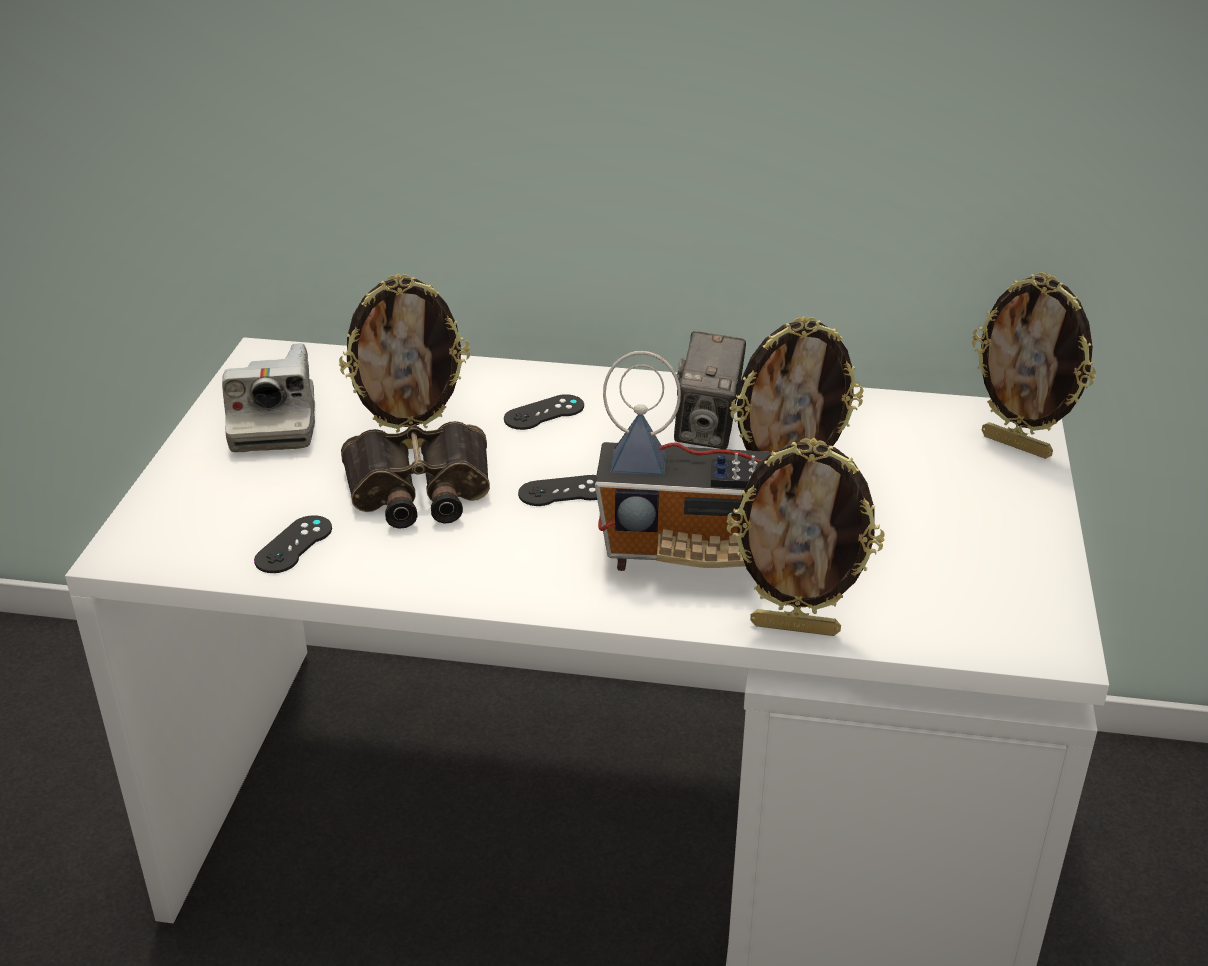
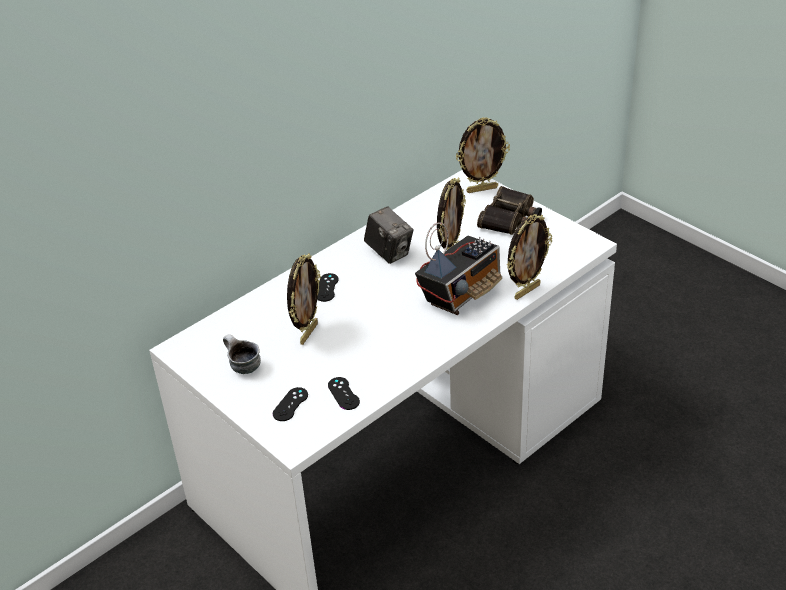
camera: 50 degrees left, 5 degrees up
camera [222,343,315,452] -> mug [223,334,261,374]
binoculars [341,421,490,529] -> binoculars moved to [477,186,542,235]
black game controller [518,475,597,506] -> black game controller moved to [273,387,308,421]

